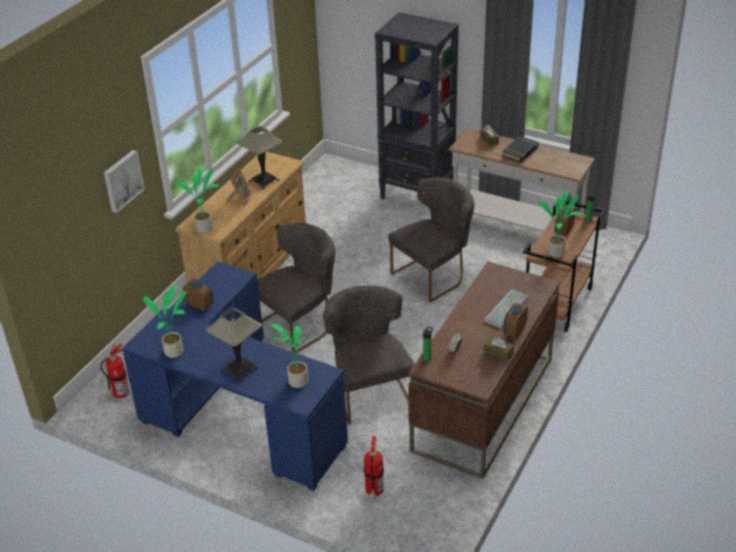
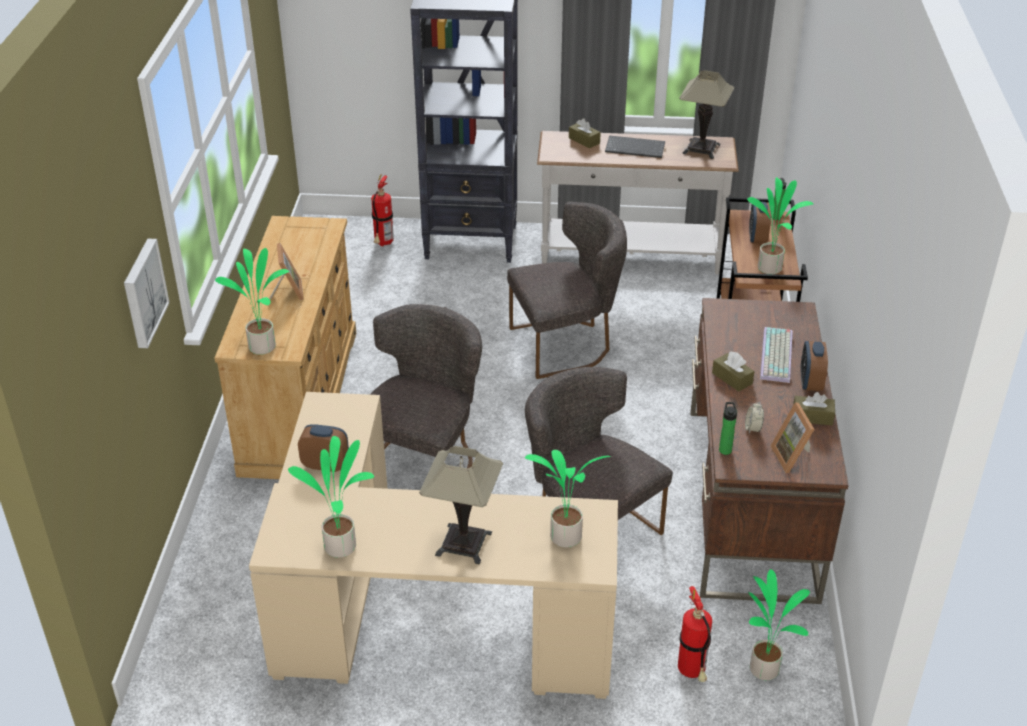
camera: 25 degrees left, 0 degrees up
fire extinguisher [100,344,129,398] -> fire extinguisher moved to [371,175,394,246]
blue desk [122,261,348,491] -> beige desk [249,392,618,699]
table lamp [238,126,283,190] -> table lamp moved to [679,70,735,159]
grey chair [389,177,475,302] -> grey chair turned 45 degrees clockwise [507,202,627,379]
black book [502,136,538,163] -> keyboard [605,135,665,158]
none -> brown tissue box [712,351,755,392]
none -> potted plant [748,569,810,680]
none -> picture frame [771,402,814,473]

